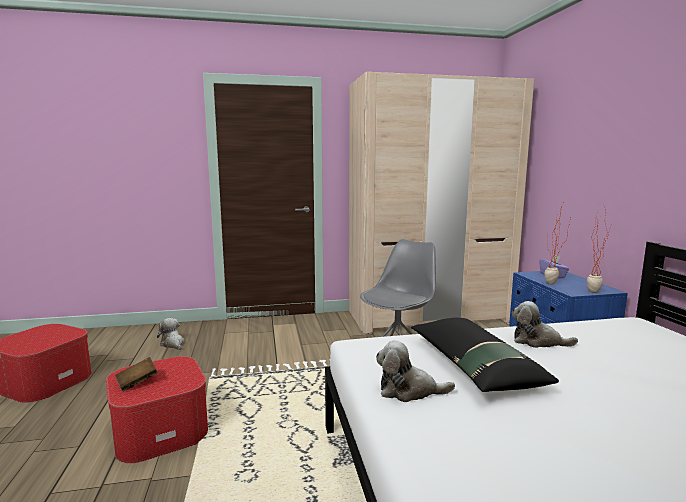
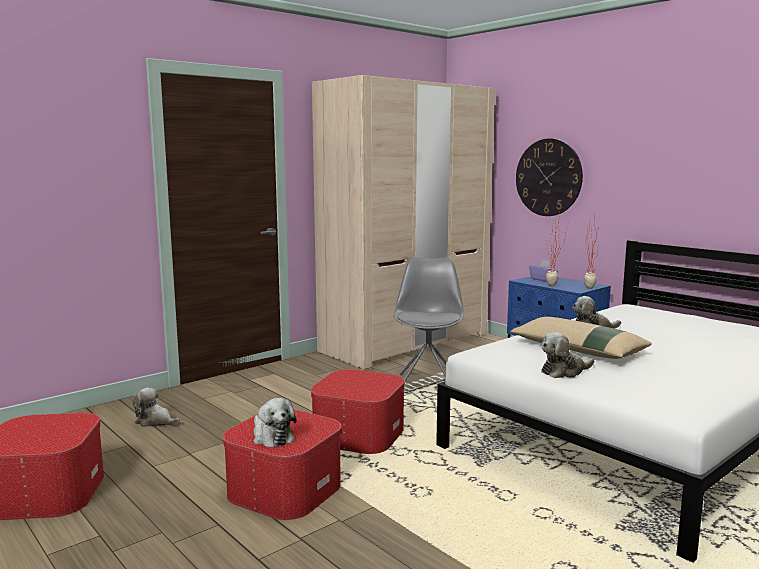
camera: 30 degrees left, 0 degrees up
brown book [115,357,158,392] -> plush toy [253,398,297,447]
black pillow [411,318,559,392] -> beige pillow [510,317,652,359]
none -> ottoman [311,369,405,454]
none -> wall clock [516,138,583,216]

